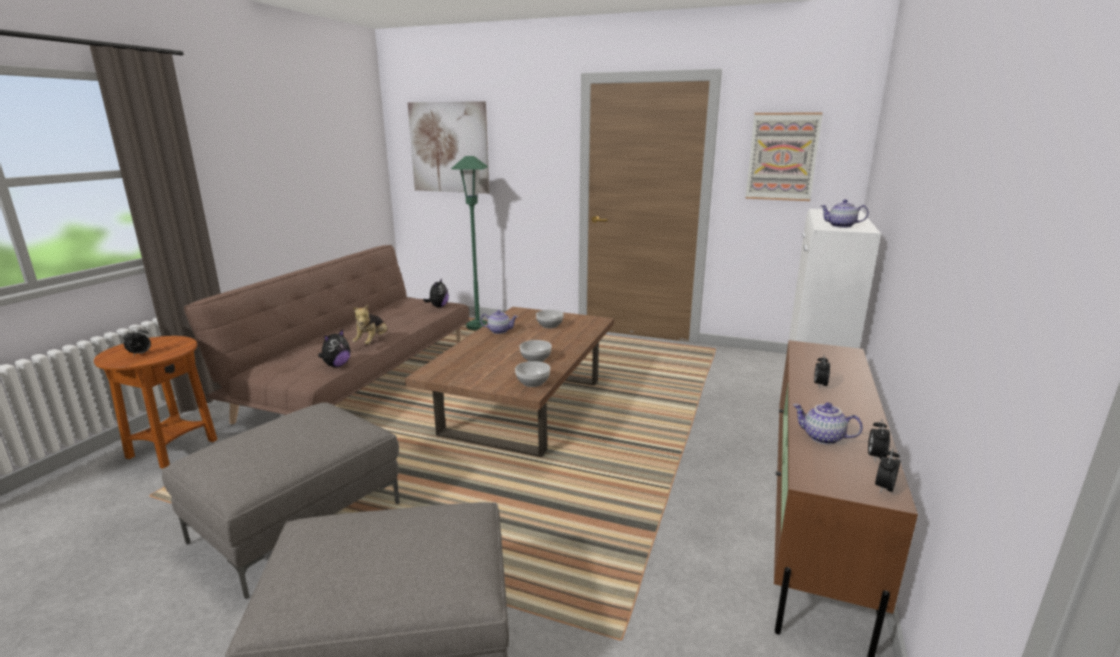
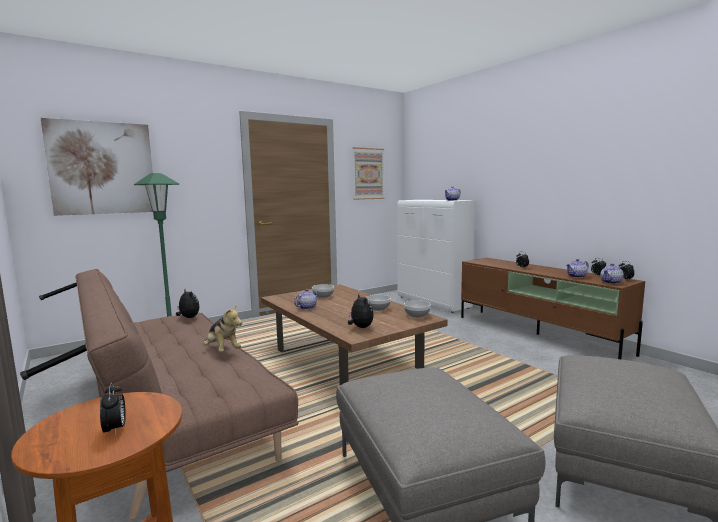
camera: 55 degrees left, 10 degrees down
plush toy [318,329,350,367] -> plush toy moved to [348,294,374,328]
none -> teapot [600,263,624,284]

